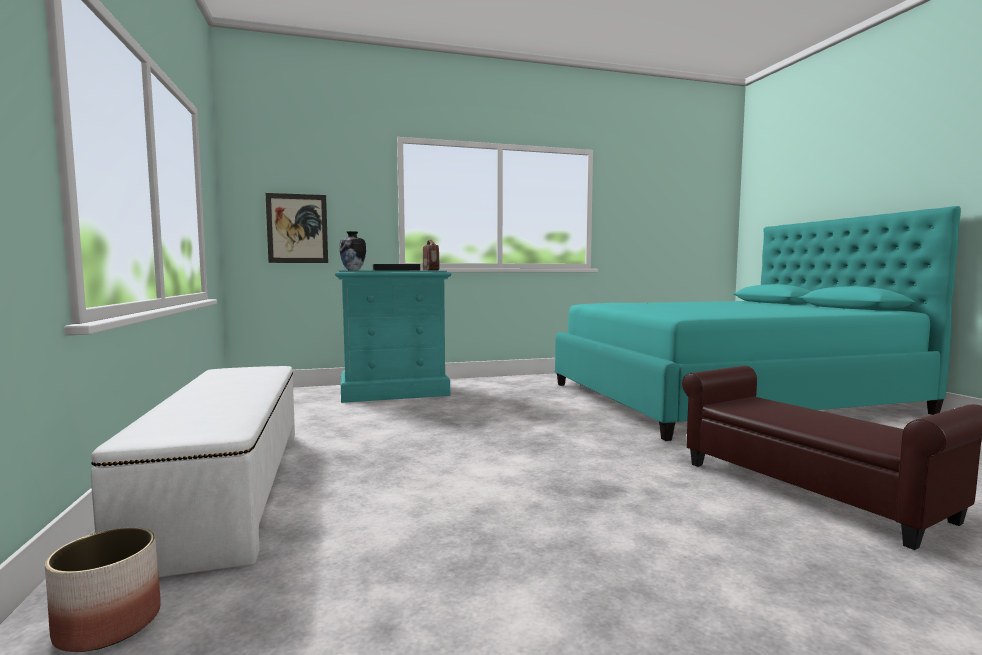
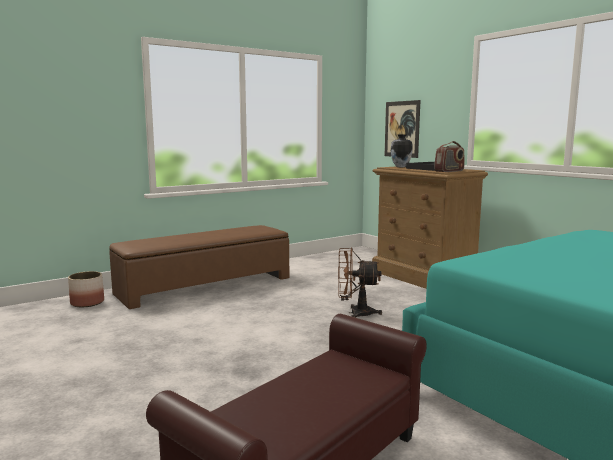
camera: 70 degrees right, 5 degrees up
white bench [91,366,295,577] -> brown bench [109,225,289,309]
turquoise dresser [335,271,451,403] -> brown dresser [372,167,488,289]
none -> brown fan [338,248,382,318]

